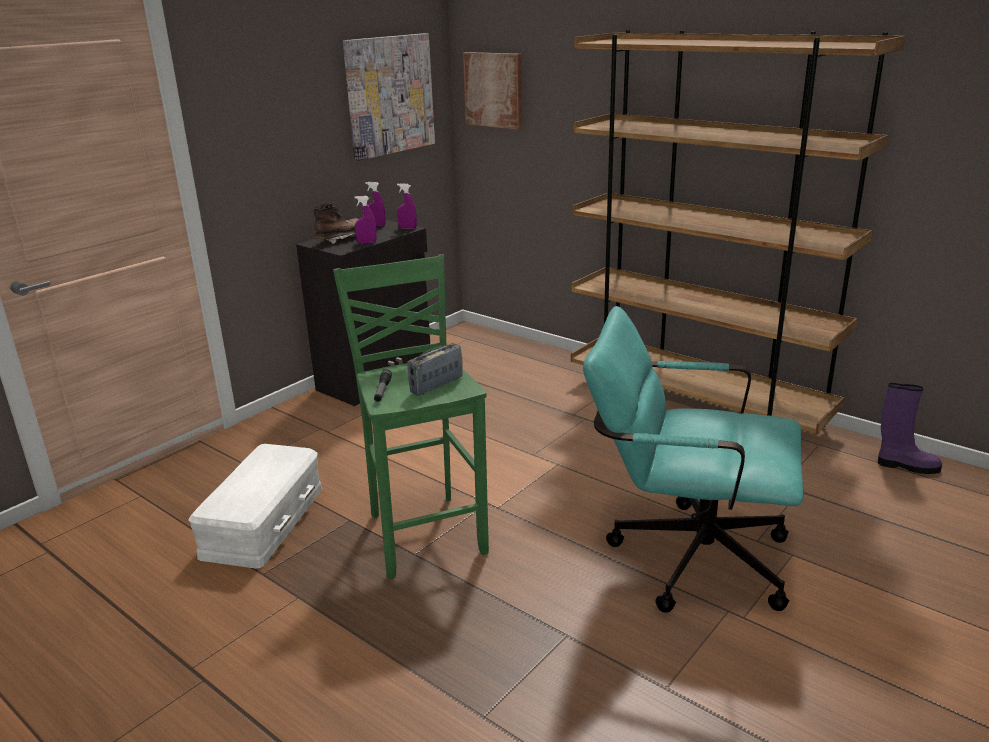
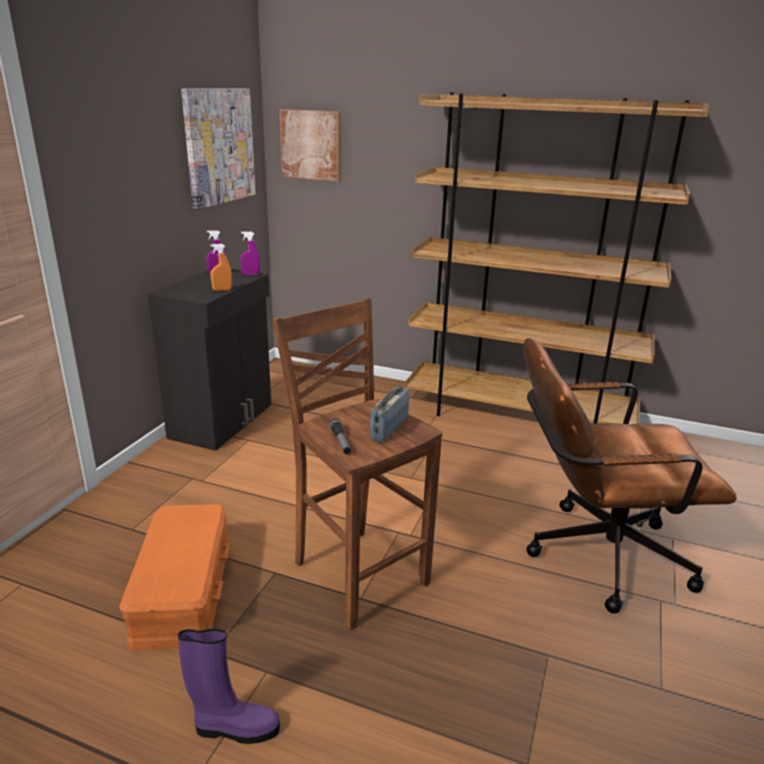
camera: 20 degrees left, 0 degrees up
white storage box [188,444,322,569] -> orange storage box [119,504,231,651]
brown boot [313,203,359,244] -> none
green stool [333,254,489,579] -> brown stool [272,298,443,630]
purple spray bottle [355,196,377,244] -> orange spray bottle [211,244,232,291]
turquoise office chair [583,306,804,613] -> brown office chair [523,338,737,613]
purple boot [878,383,942,474] -> purple boot moved to [178,629,280,744]

